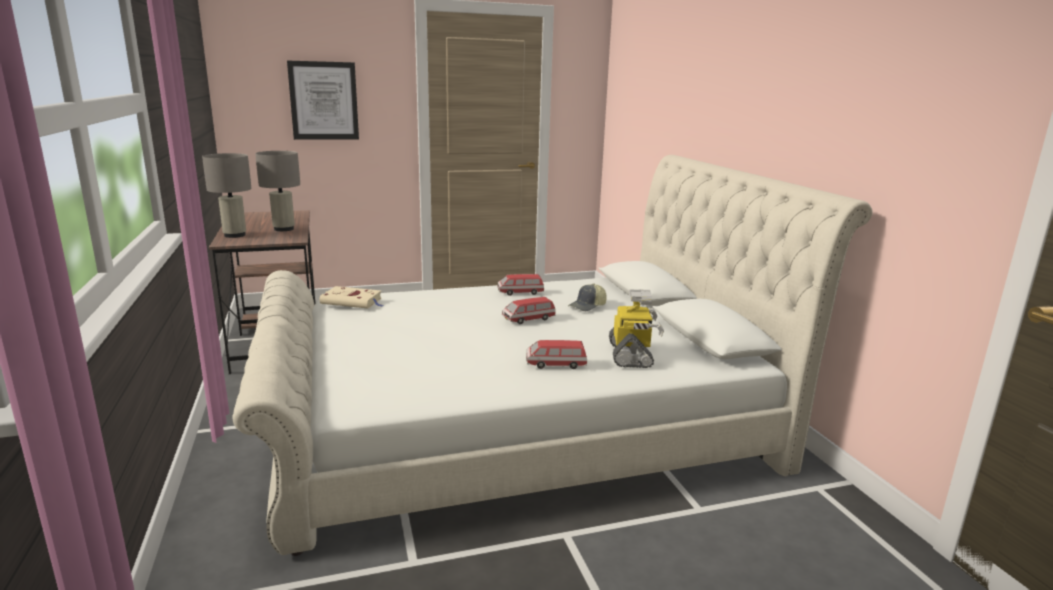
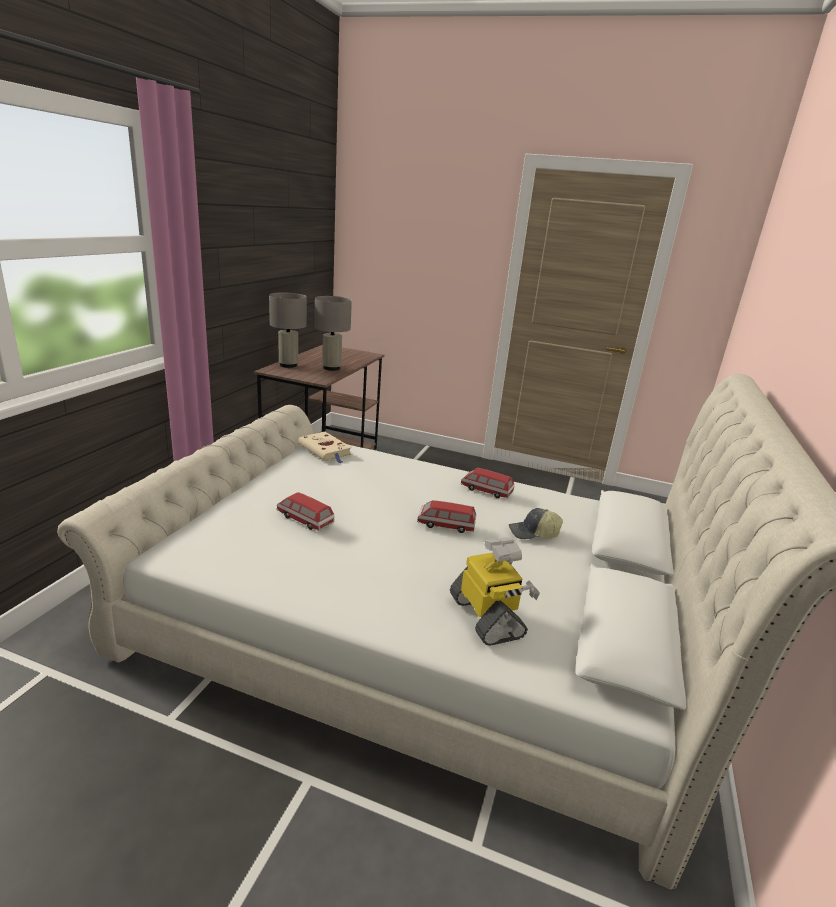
camera: 35 degrees right, 5 degrees up
picture [287,61,359,140] -> none
toy car [526,340,587,369] -> toy car moved to [276,492,334,531]
toy robot [609,290,664,368] -> toy robot turned 60 degrees counterclockwise [450,537,540,646]

